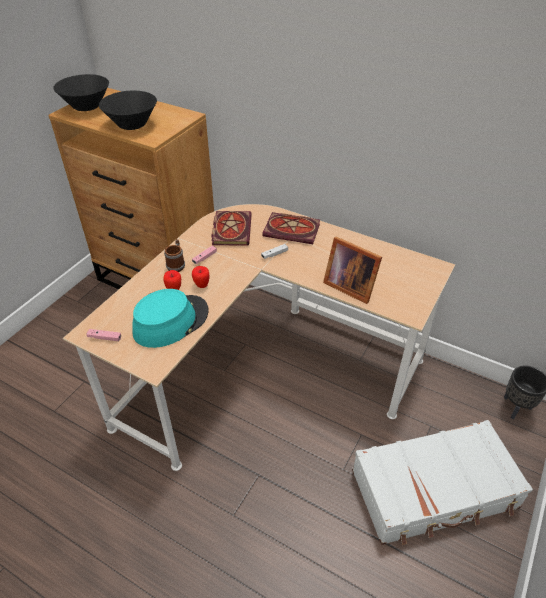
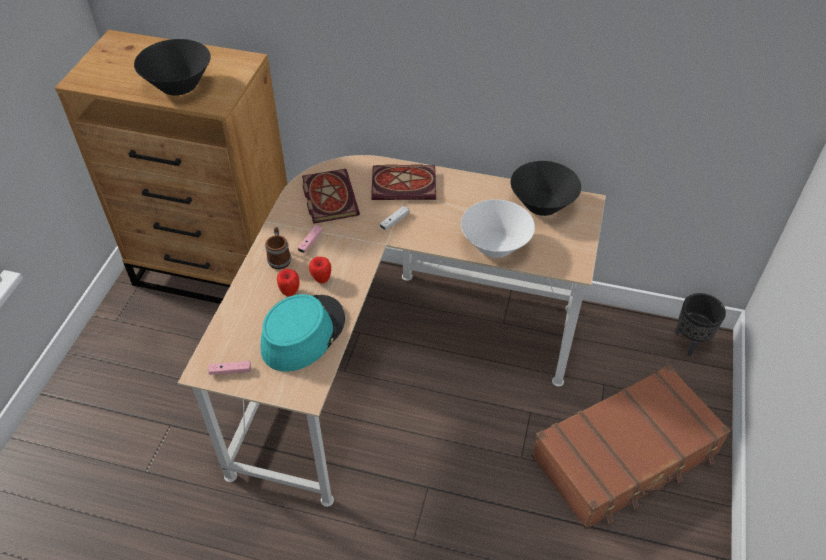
camera: 15 degrees left, 5 degrees up
black bowl [53,74,109,111] -> black bowl moved to [511,161,581,216]
picture frame [323,236,382,304] -> white bowl [461,199,535,258]
white suitcase [352,420,533,545] -> brown suitcase [532,365,731,529]

